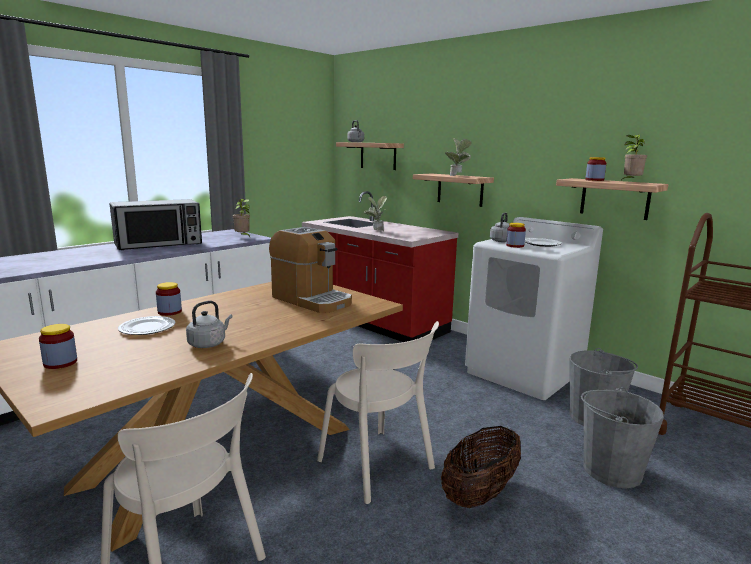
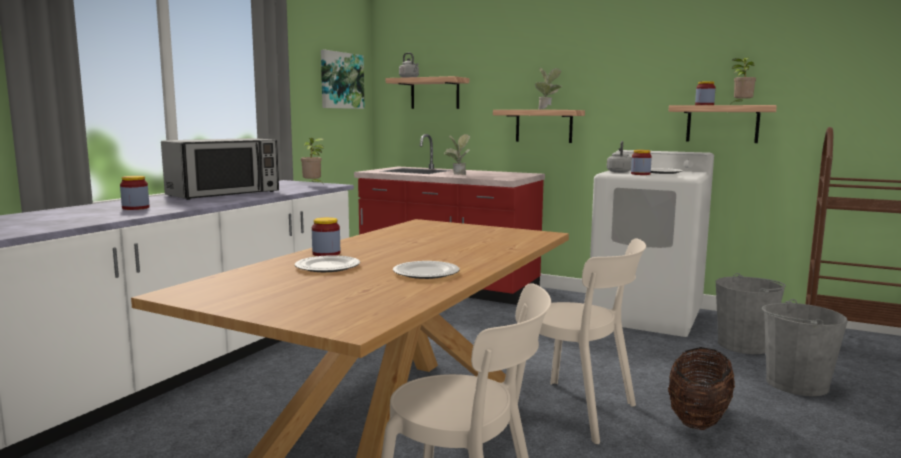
camera: 15 degrees left, 5 degrees down
jar [39,324,77,369] -> jar moved to [120,176,149,210]
grey kettle [186,301,232,348] -> plate [393,261,459,279]
coffee machine [269,227,352,313] -> none
none -> picture [321,50,364,109]

